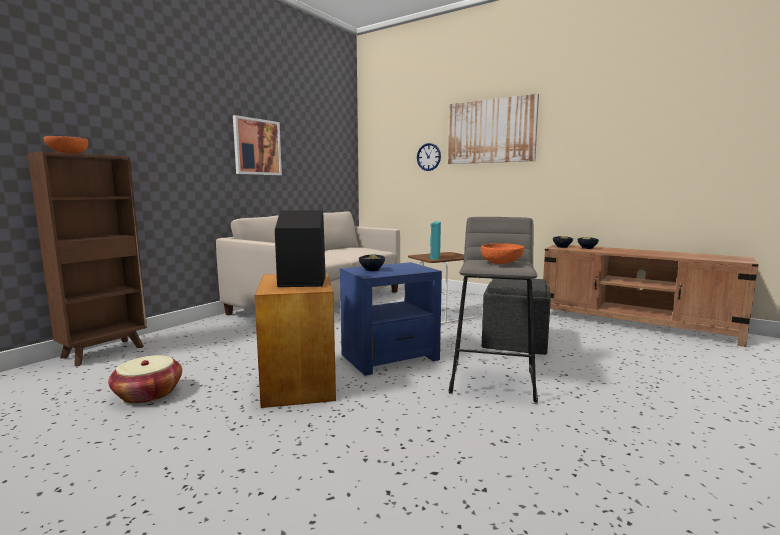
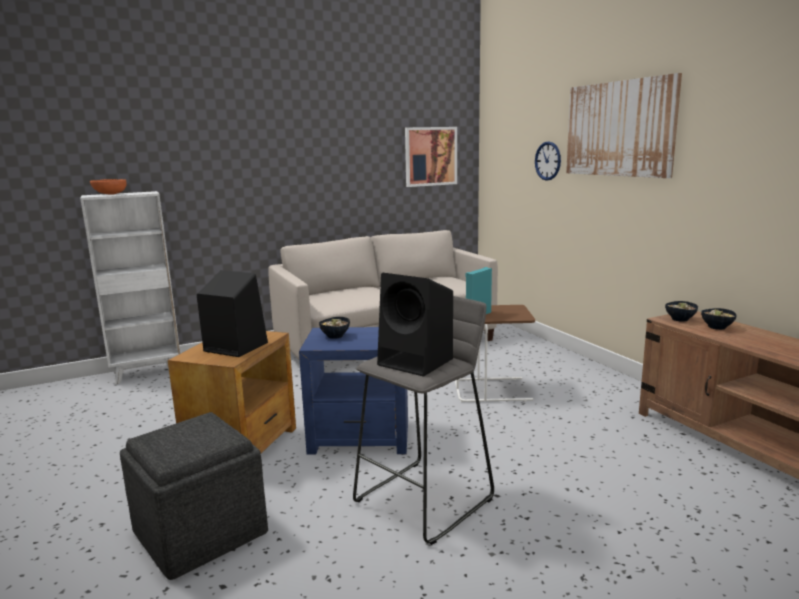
camera: 30 degrees right, 5 degrees up
brown bookcase [27,152,147,366] -> white bookcase [80,191,180,385]
basket [108,355,182,404] -> none
picture [233,115,282,175] -> picture moved to [405,127,457,187]
orange bowl [481,243,525,264] -> black speaker [377,273,453,377]
grey ottoman [482,279,551,355] -> grey ottoman moved to [120,412,268,580]

